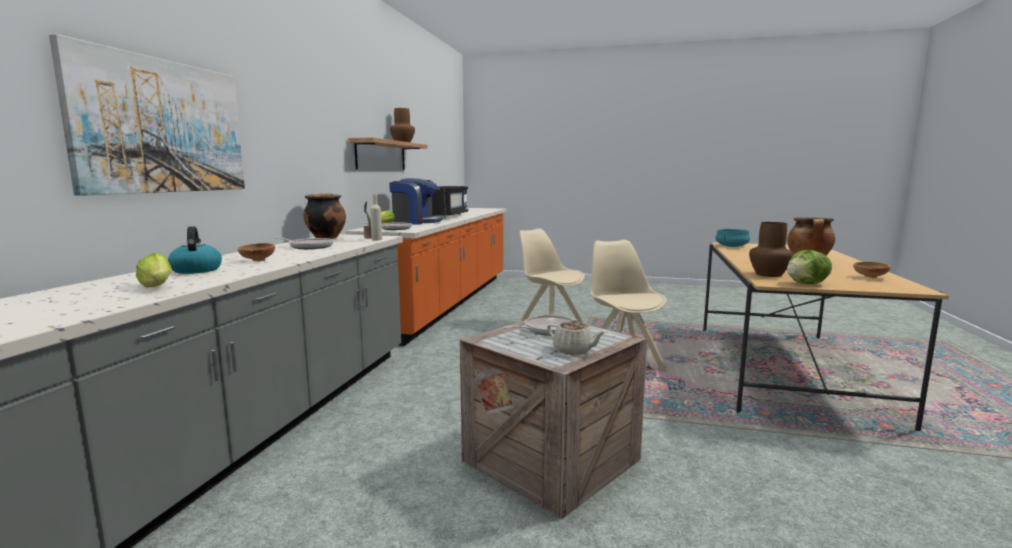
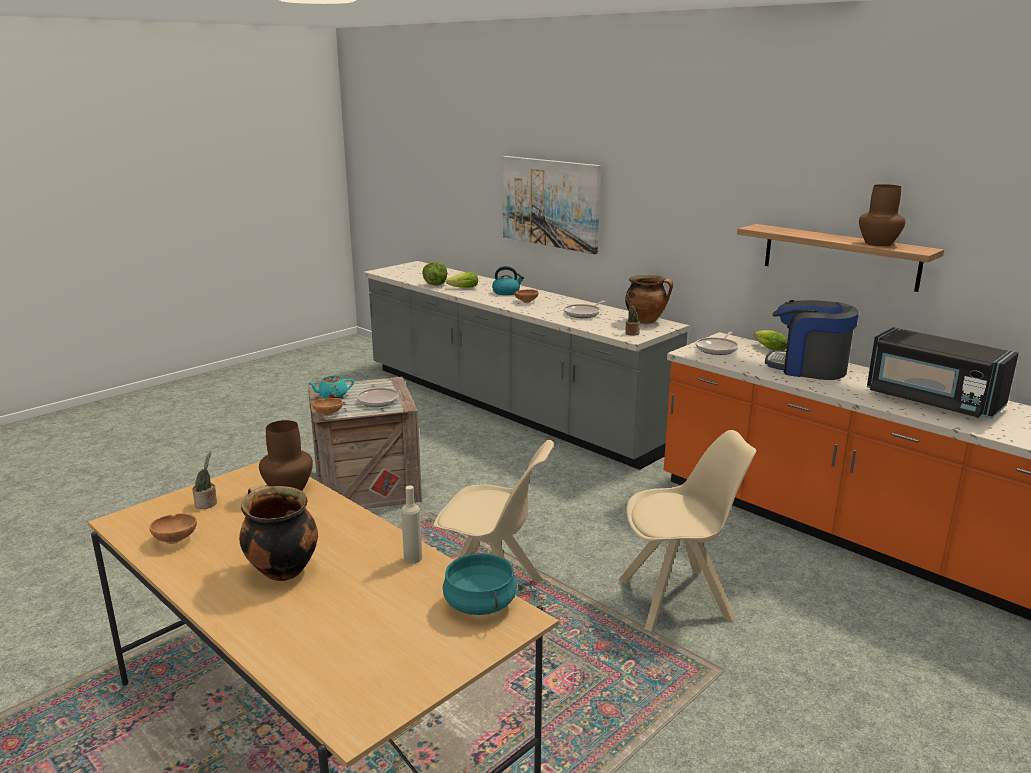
camera: 120 degrees right, 10 degrees up
beige bottle [370,194,382,240] -> beige bottle moved to [401,485,422,564]
coffee machine [389,178,443,225] -> coffee machine turned 75 degrees clockwise [765,300,859,380]
beige teapot [547,319,606,355] -> turquoise teapot [308,375,354,398]
lettuce [787,250,832,284] -> lettuce moved to [422,262,447,286]
none -> potted plant [192,451,217,509]
none -> brown bowl [312,398,343,416]

